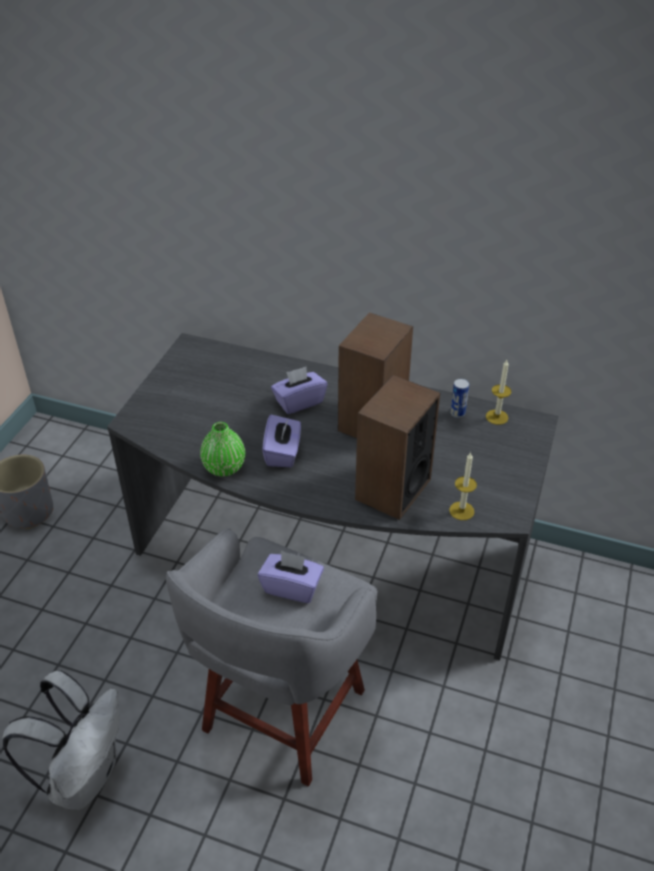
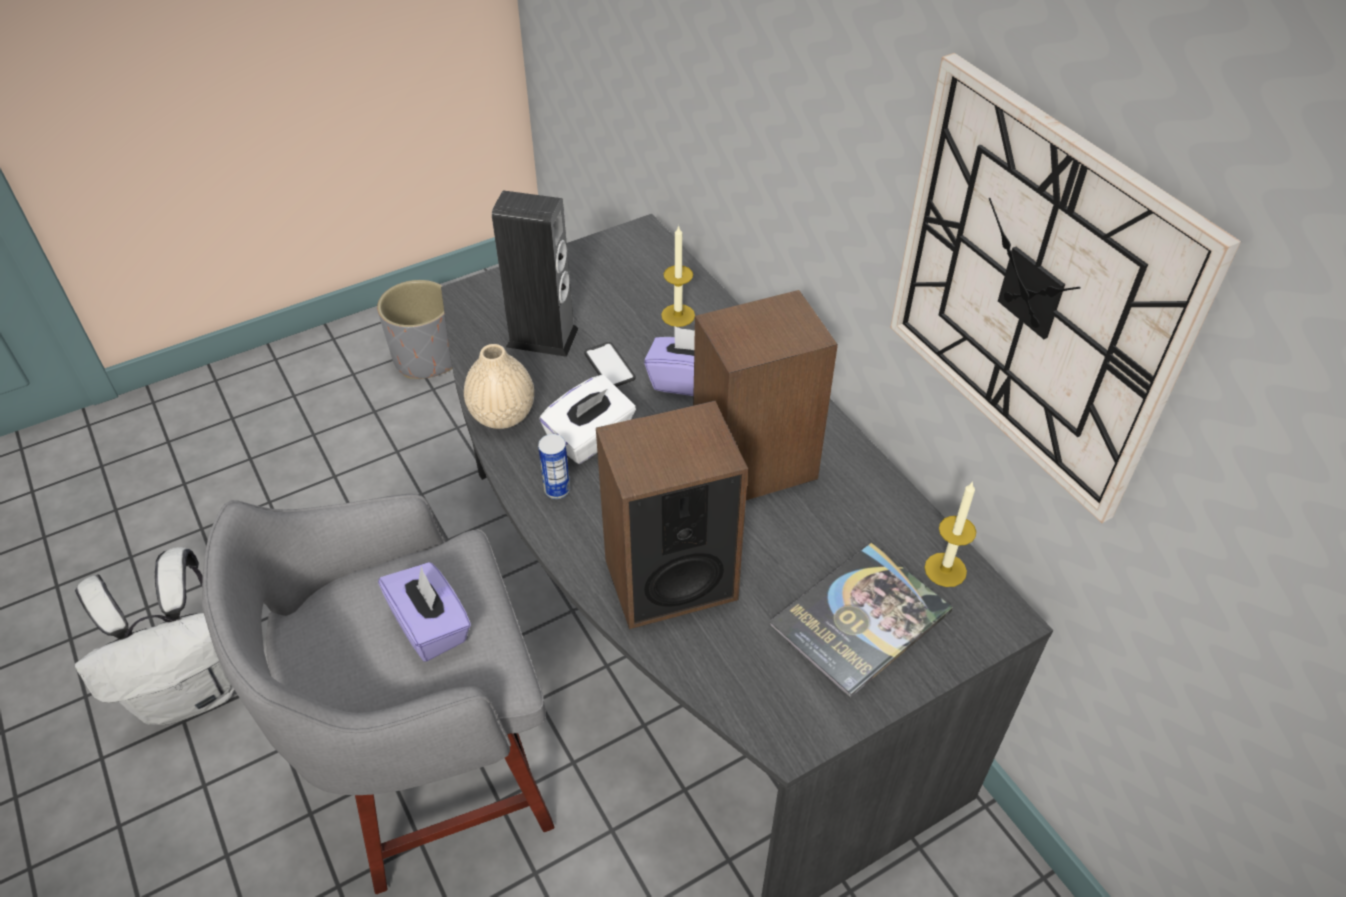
camera: 40 degrees right, 5 degrees up
green vase [200,422,245,477] -> beige vase [464,344,534,429]
purple tissue box [263,415,301,467] -> white tissue box [539,375,636,464]
candle [449,452,477,520] -> candle moved to [661,225,695,327]
can [450,379,469,418] -> can moved to [538,434,570,499]
none -> speaker [492,190,579,357]
none -> phone [584,342,636,387]
none -> book [769,542,953,698]
none -> wall clock [890,53,1241,523]

